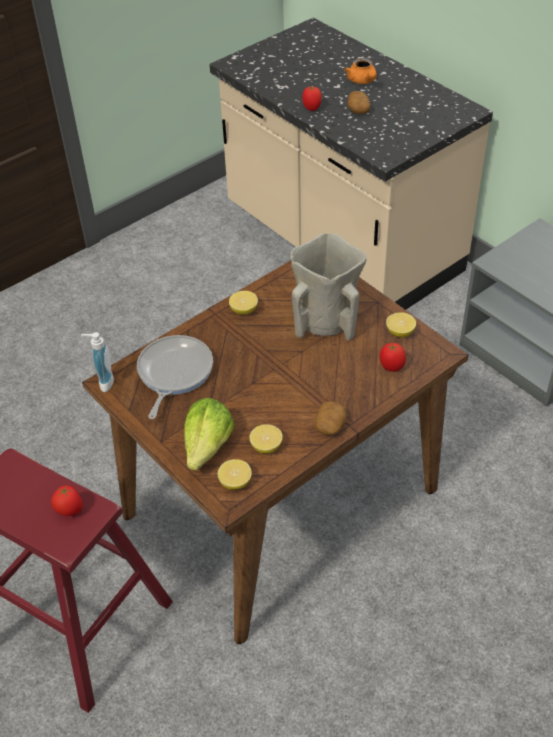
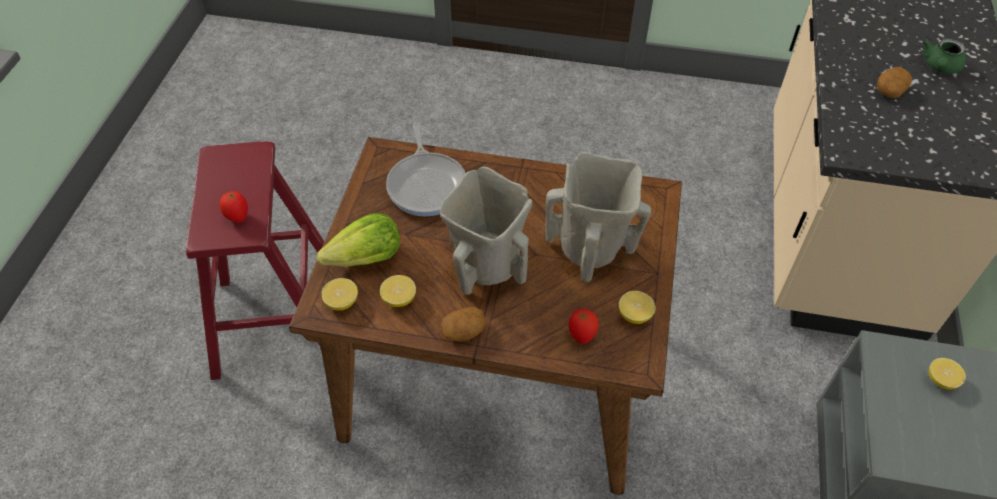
camera: 50 degrees right, 5 degrees up
soap dispenser [81,332,114,392] -> none
frying pan [137,335,213,419] -> frying pan turned 105 degrees clockwise [386,123,466,216]
lemon [229,291,258,315] -> lemon moved to [929,358,966,389]
tomato [302,87,322,111] -> none
orange teapot [344,58,377,84] -> green teapot [922,39,966,74]
none -> beige vase [440,167,532,295]

